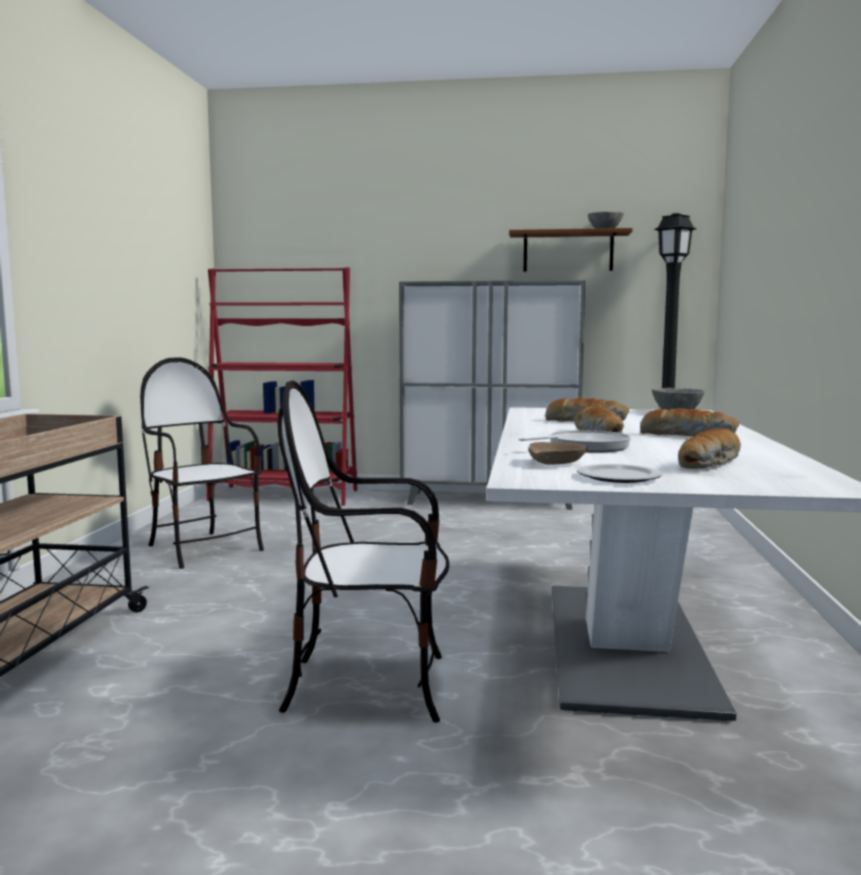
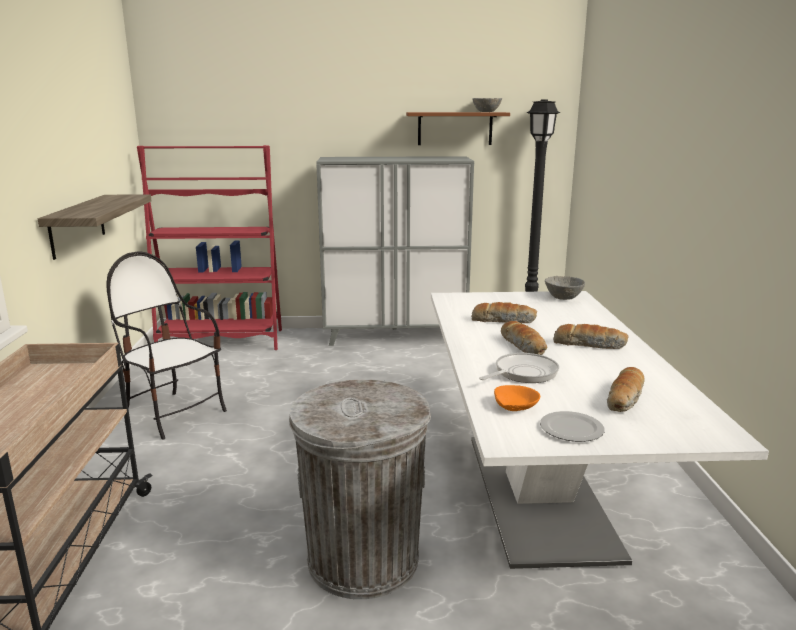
camera: 10 degrees left, 10 degrees up
chair [278,380,449,723] -> grey trash can [289,379,431,599]
beige bowl [528,442,588,465] -> orange bowl [494,385,540,411]
none -> shelf [38,194,152,260]

